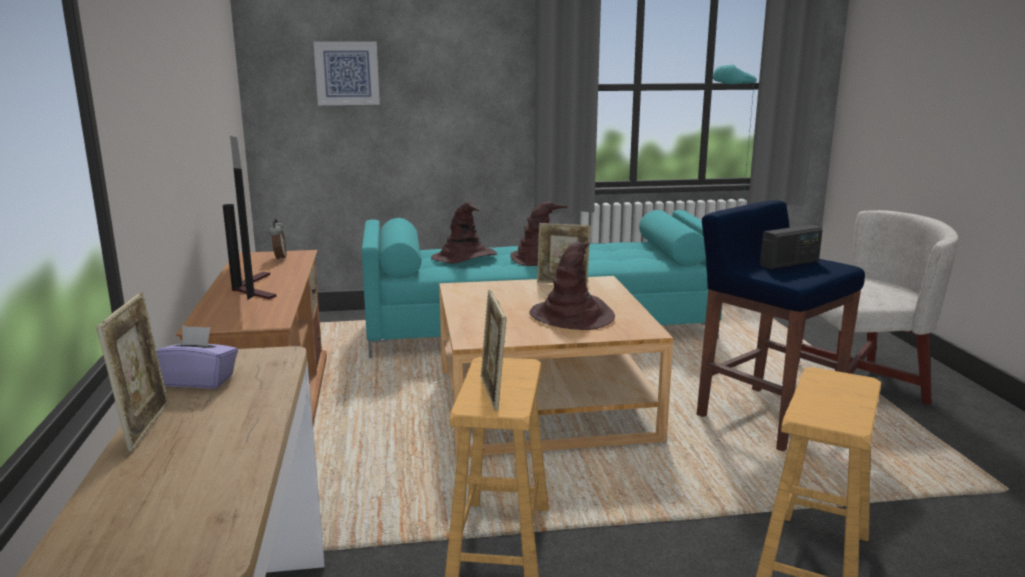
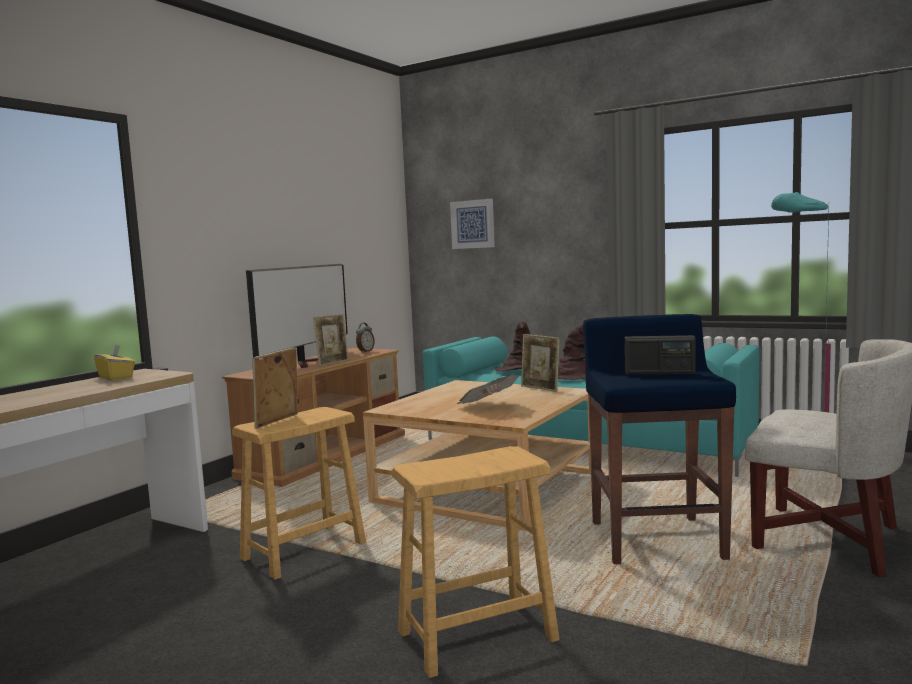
camera: 40 degrees right, 10 degrees down
picture frame [96,292,169,452] -> picture frame moved to [313,314,349,366]
purple tissue box [156,325,238,389] -> yellow tissue box [94,344,135,381]
brown hat [529,242,615,330] -> newspaper [457,374,519,404]

